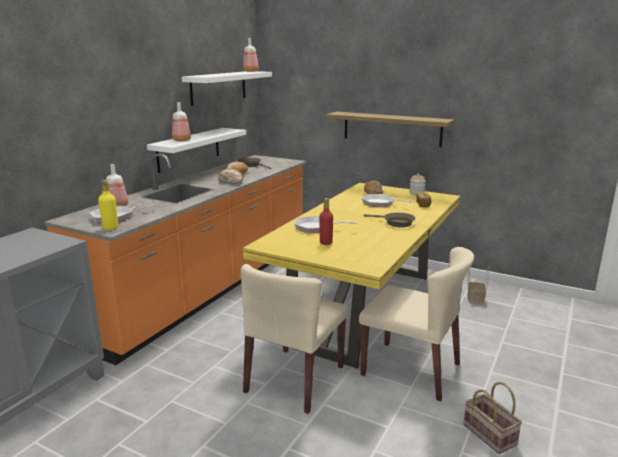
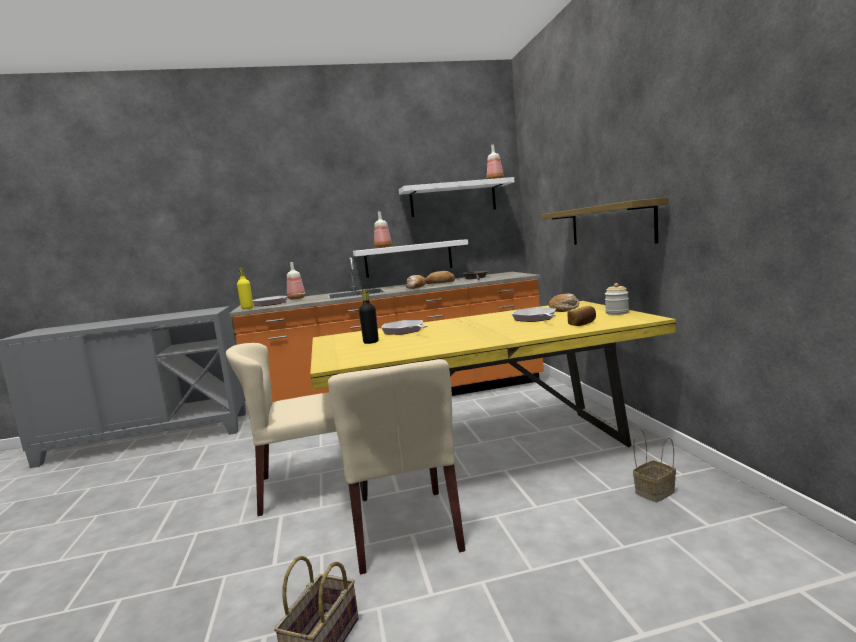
camera: 50 degrees right, 10 degrees down
red bottle [319,198,333,245] -> black bottle [359,289,379,344]
brown frying pan [363,213,416,227] -> none

